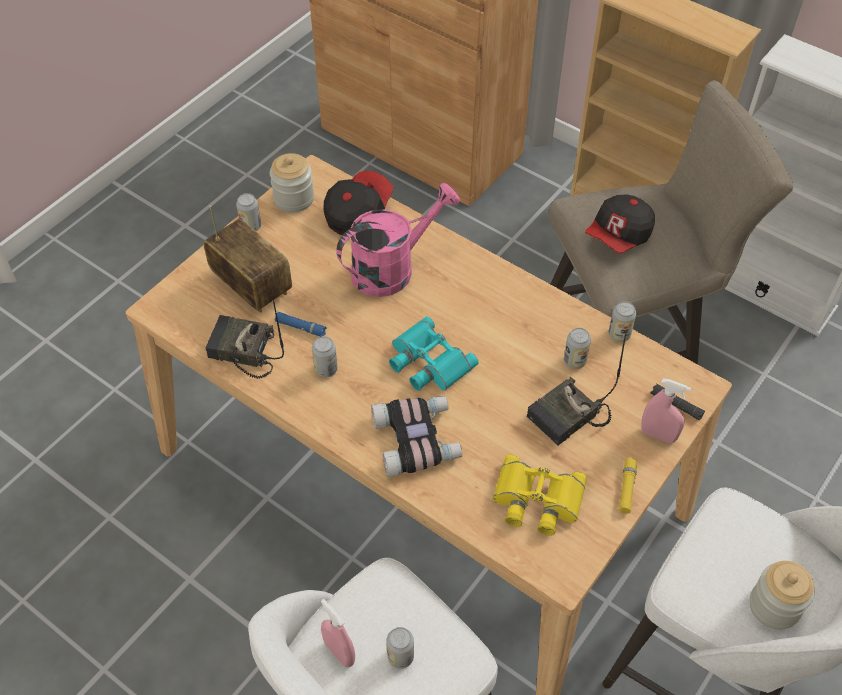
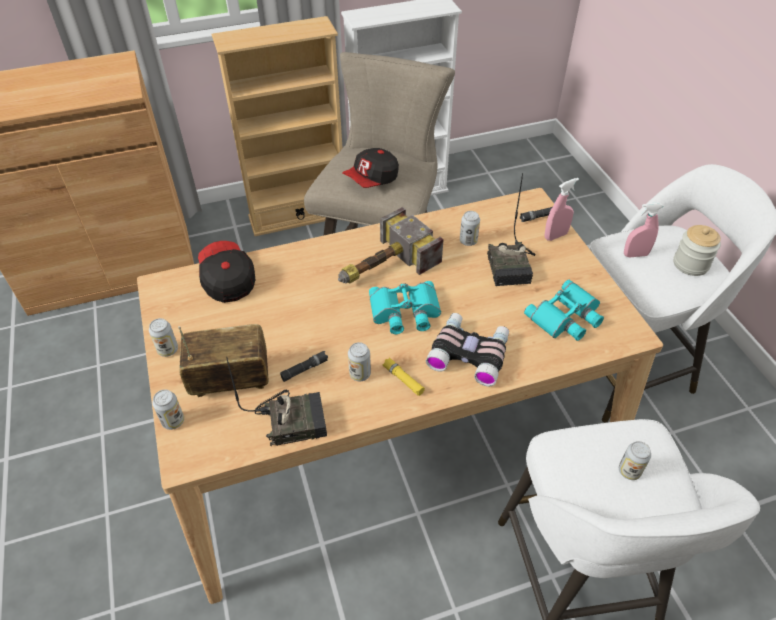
camera: 55 degrees left, 5 degrees down
radio [205,299,284,379] -> radio turned 150 degrees counterclockwise [226,357,327,446]
jar [270,153,314,212] -> none
blue flashlight [275,312,327,337] -> black flashlight [280,351,328,382]
pink spray bottle [321,599,355,667] -> pink spray bottle moved to [624,202,663,258]
pink watering can [336,183,460,297] -> none
yellow binoculars [492,455,587,536] -> turquoise binoculars [524,280,604,341]
cap [585,195,655,253] -> cap turned 60 degrees clockwise [342,148,399,188]
can [608,301,636,342] -> can moved to [152,390,184,430]
yellow flashlight [619,458,637,514] -> yellow flashlight moved to [383,357,425,396]
none -> hammer [338,207,444,283]

